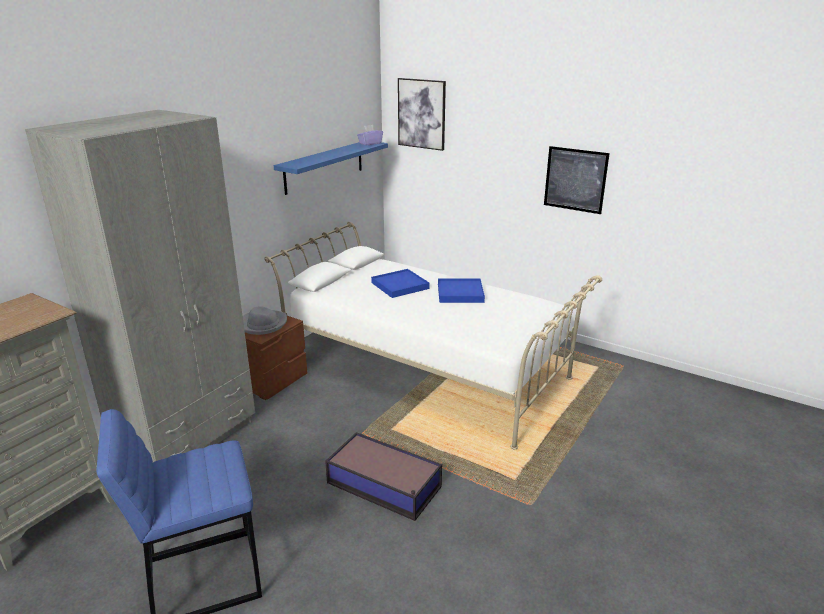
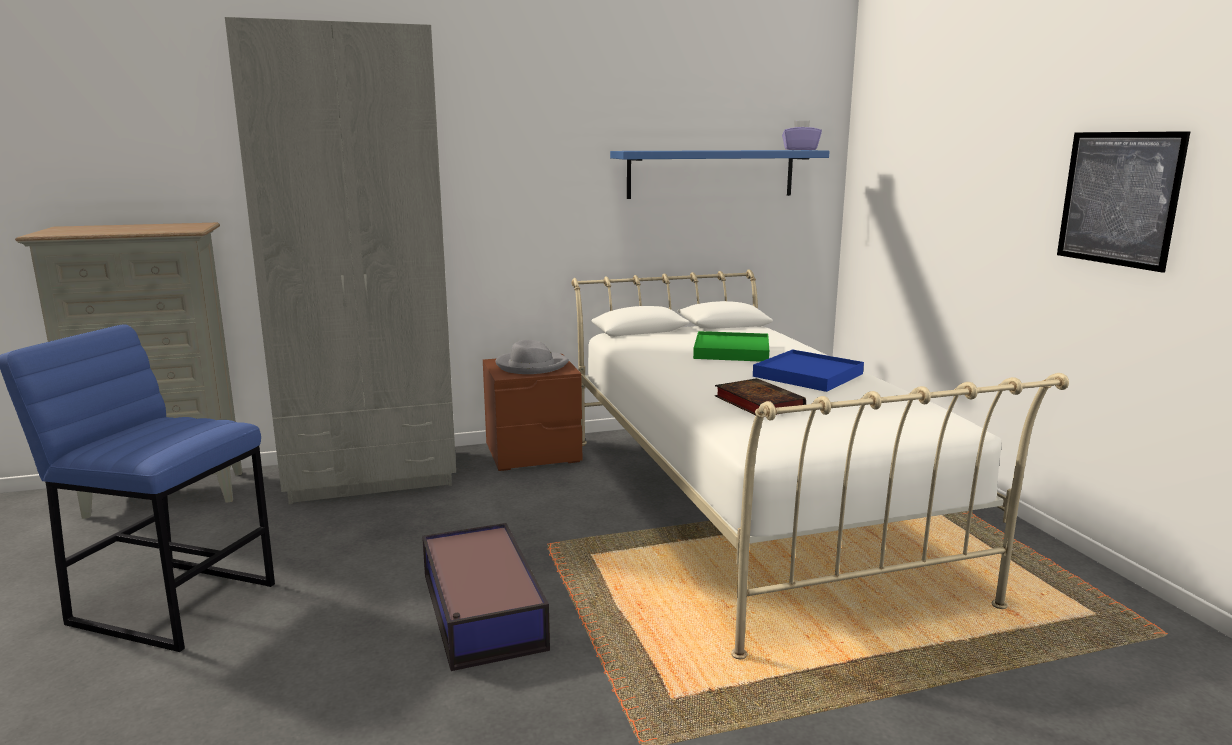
camera: 40 degrees right, 10 degrees down
blue tray [371,269,430,298] -> green tray [693,331,769,362]
picture [398,78,446,151] -> none
none -> book [715,378,806,415]

